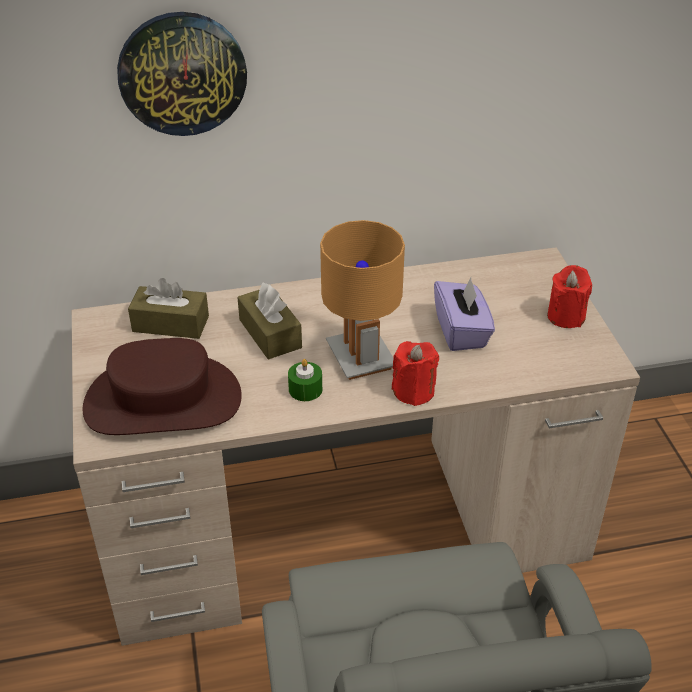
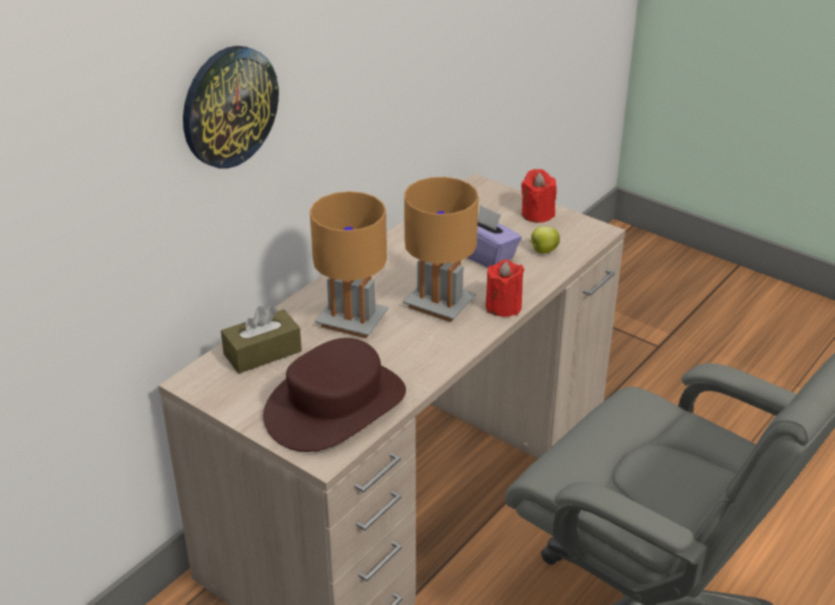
camera: 40 degrees left, 5 degrees down
brown tissue box [237,283,302,360] -> brown table lamp [310,191,388,338]
green candle [288,359,322,401] -> none
none -> apple [529,226,560,254]

